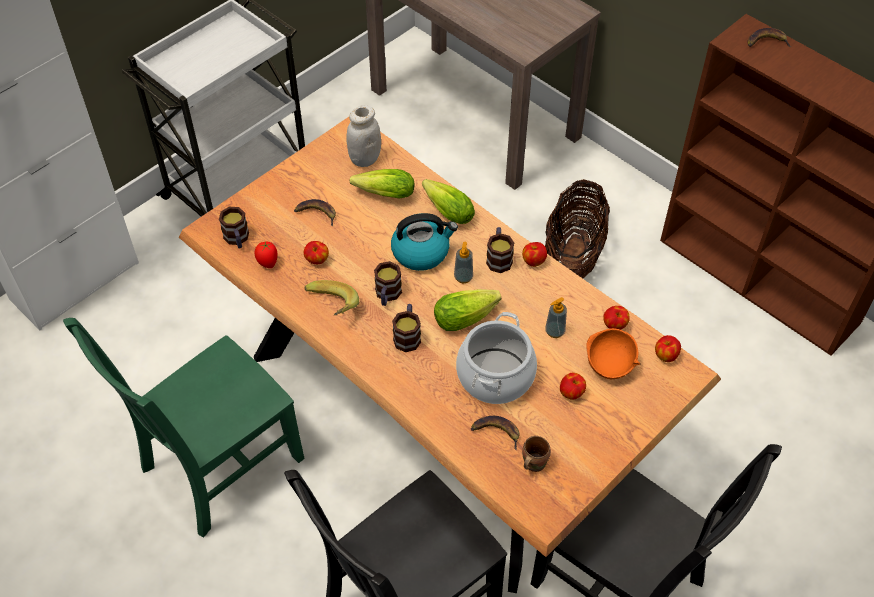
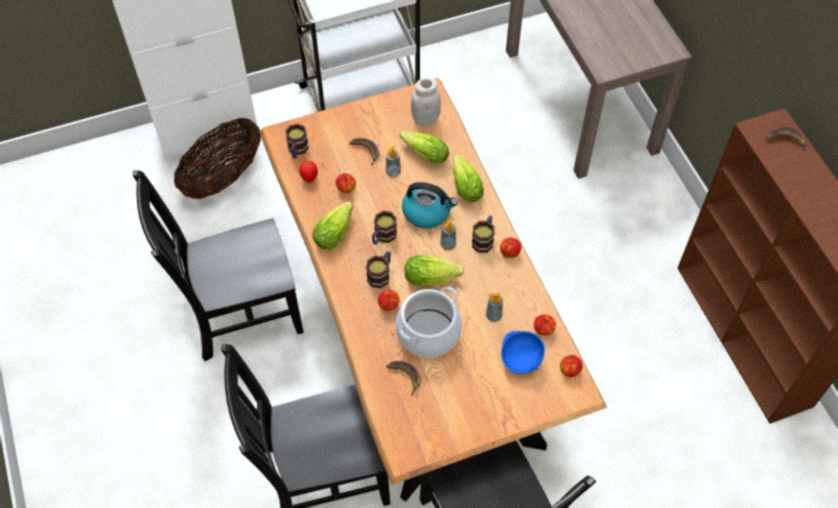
camera: 25 degrees right, 5 degrees up
green chair [63,318,305,537] -> black chair [133,170,304,361]
banana [304,280,359,316] -> lettuce [312,201,353,250]
brown mug [522,436,551,472] -> none
basket [545,179,610,278] -> basket moved to [174,118,261,199]
apple [560,373,586,400] -> apple moved to [378,290,400,311]
orange bowl [587,328,641,379] -> blue bowl [501,331,545,374]
none -> soap dispenser [386,145,401,178]

